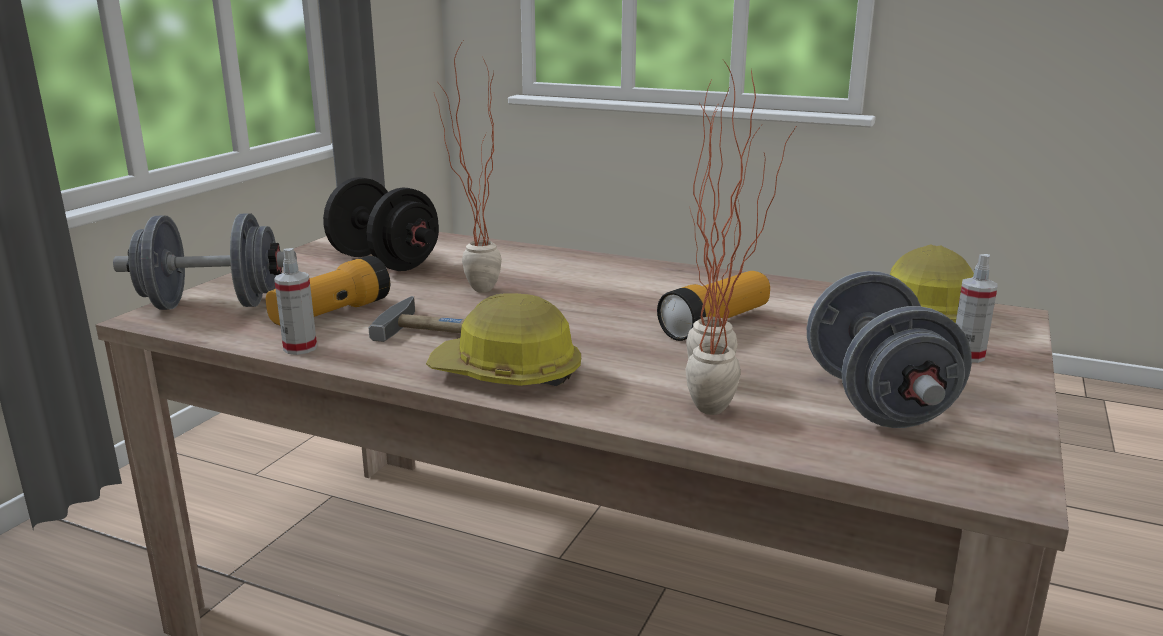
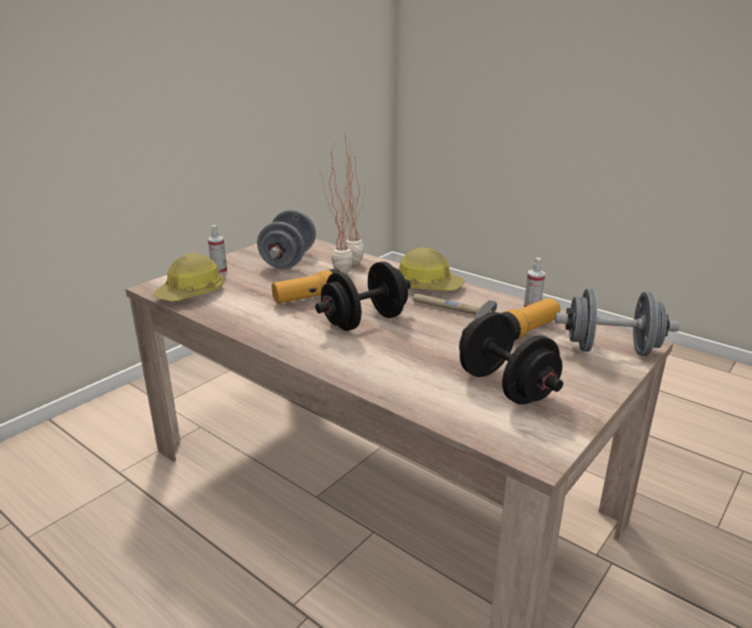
camera: 165 degrees left, 5 degrees up
potted plant [434,41,502,293] -> none
none -> black dumbbell [315,261,411,331]

